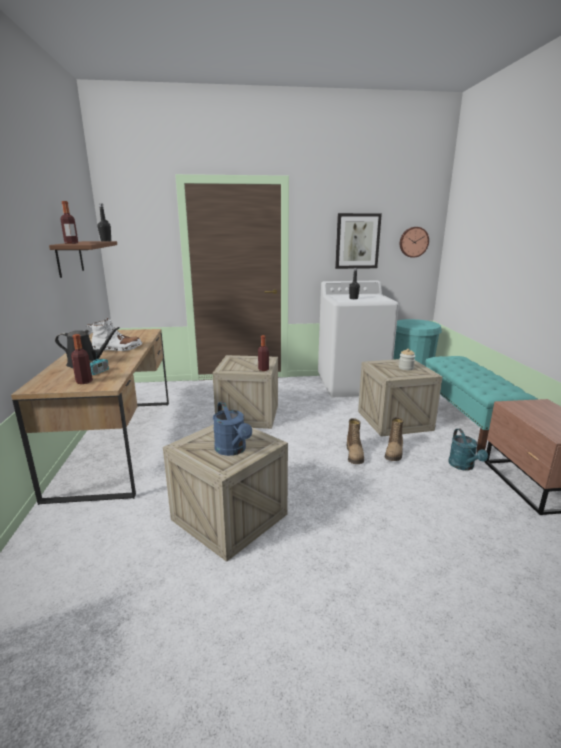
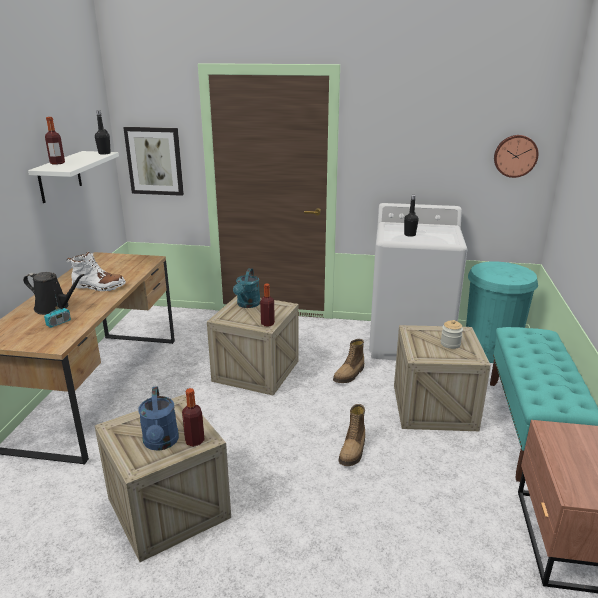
camera: 15 degrees right, 5 degrees up
brown shelf [49,241,117,278] -> white shelf [28,151,119,203]
bottle [71,334,93,384] -> bottle moved to [182,388,205,447]
picture [335,213,382,269] -> picture moved to [123,127,184,196]
boot [385,417,404,461] -> boot moved to [333,339,364,383]
turquoise watering can [448,429,488,471] -> turquoise watering can moved to [233,268,261,308]

